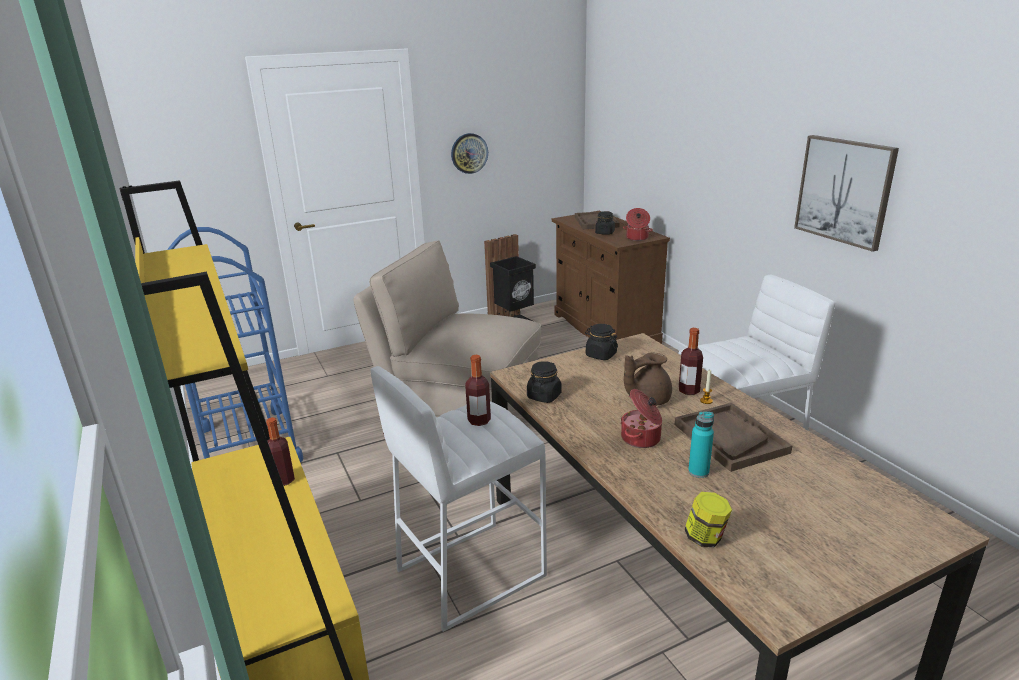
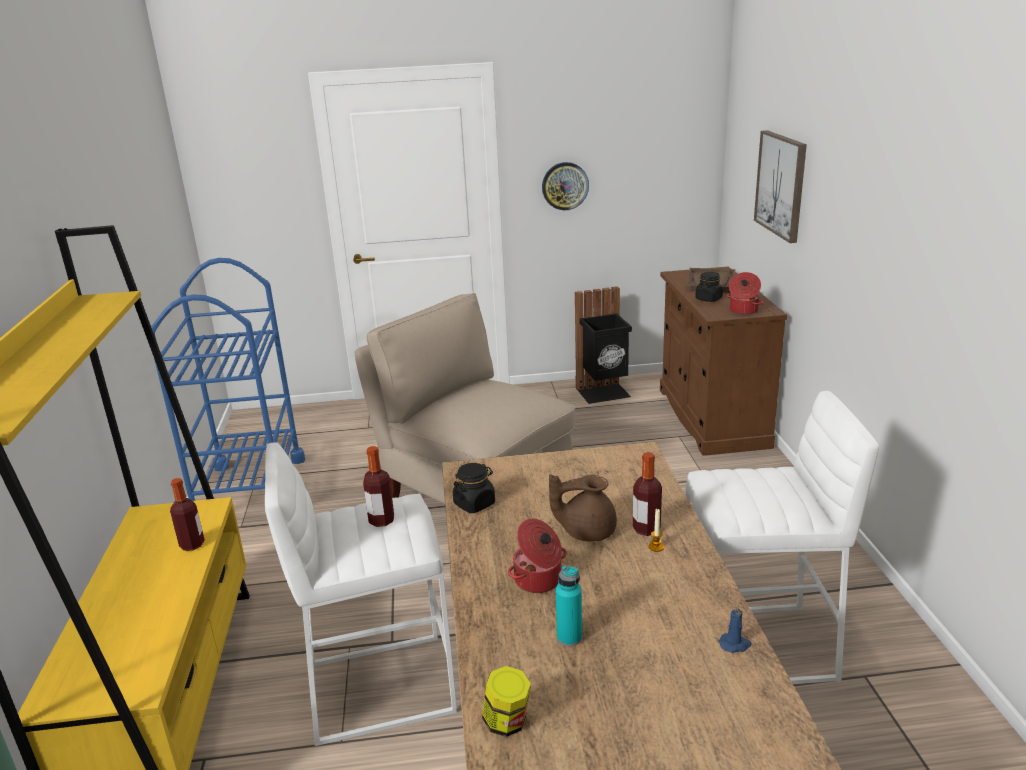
camera: 20 degrees right, 0 degrees up
black jar [585,324,618,360] -> none
brown tray [675,403,792,472] -> none
picture [794,135,899,252] -> picture moved to [754,130,807,243]
none -> blue candle [719,603,751,653]

